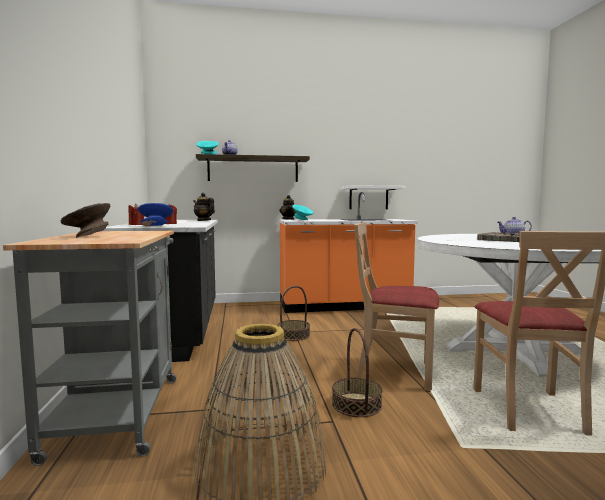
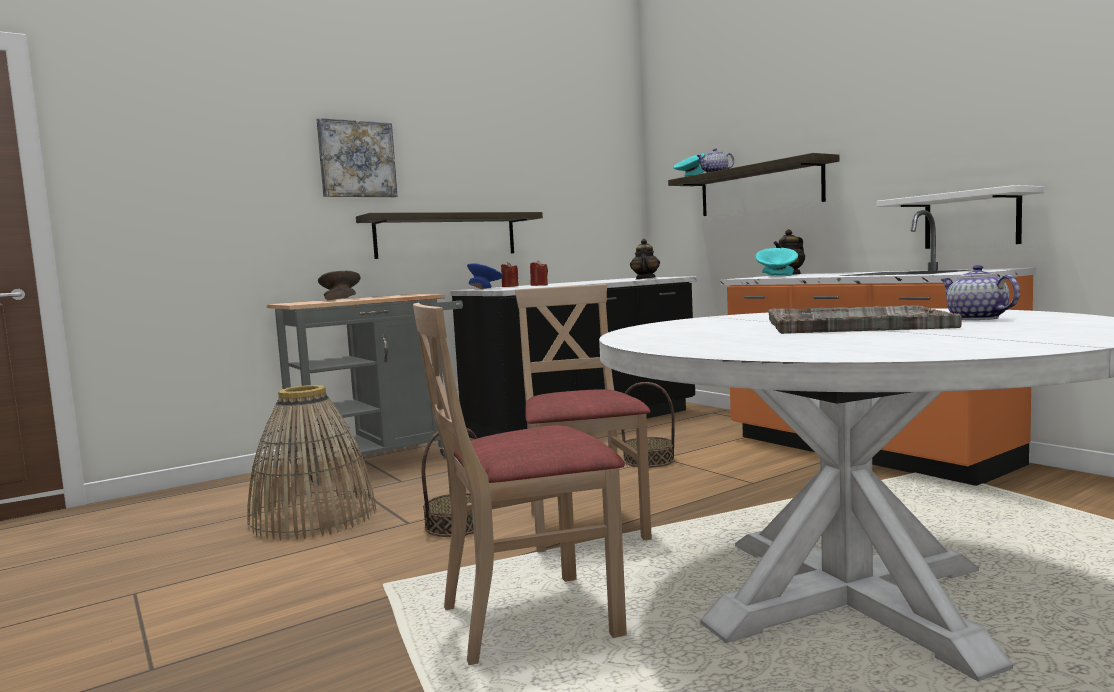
camera: 65 degrees right, 0 degrees up
none -> picture [317,118,398,197]
none -> shelf [356,212,543,259]

